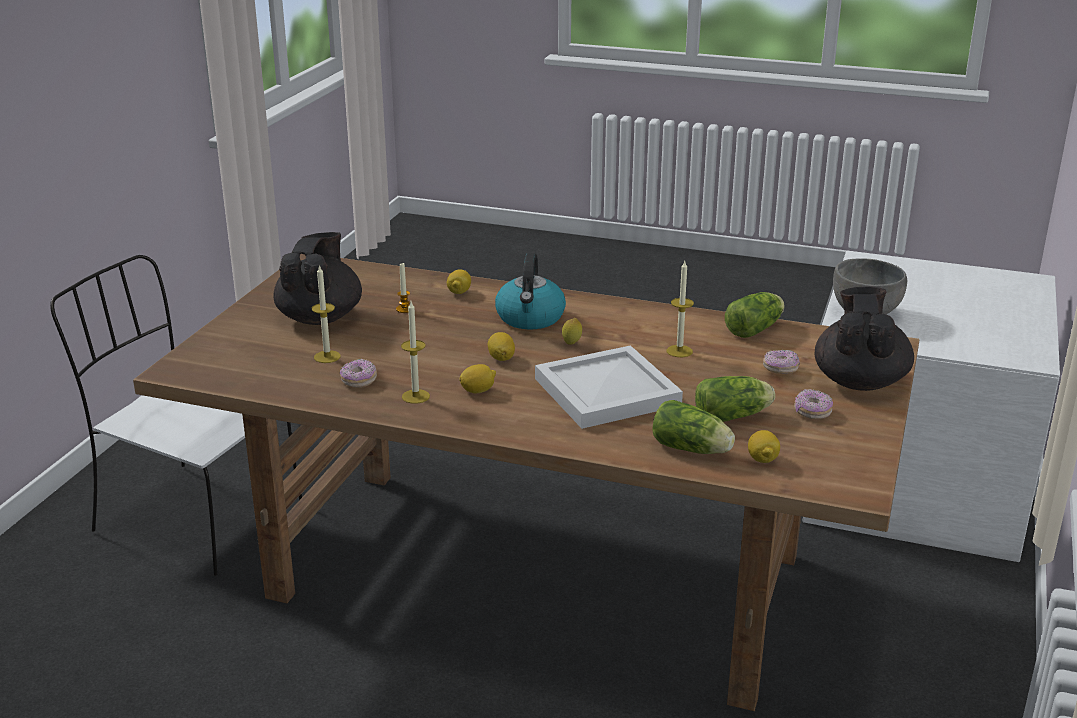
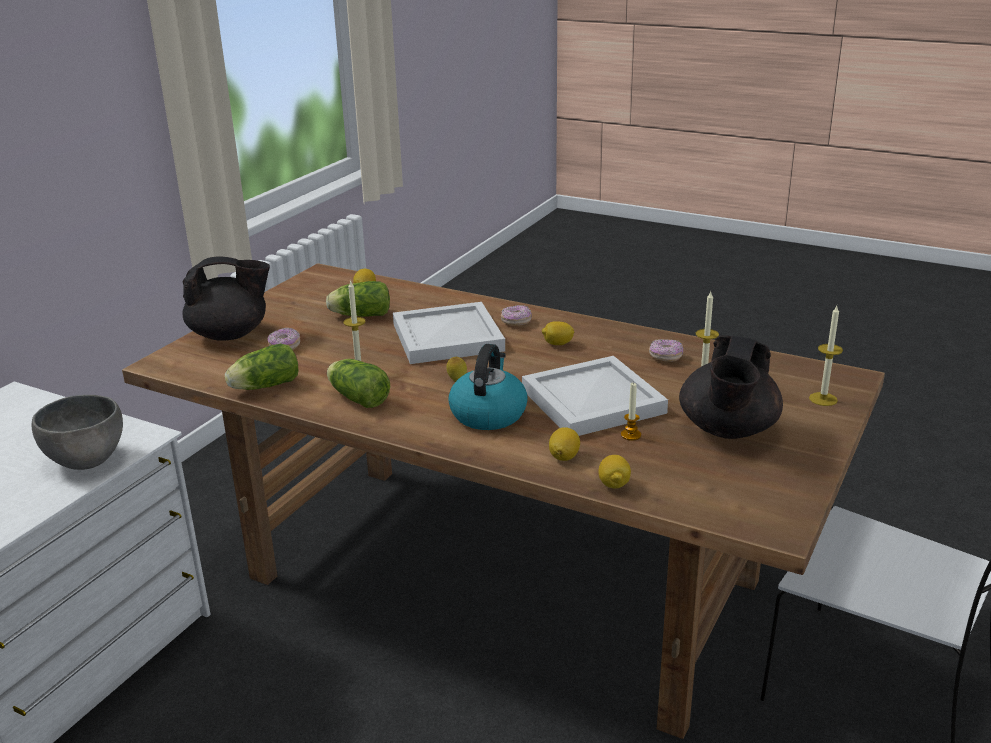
camera: 170 degrees left, 0 degrees up
candle [401,302,430,404] -> candle moved to [809,306,843,406]
lemon [488,332,515,361] -> lemon moved to [598,455,631,489]
lettuce [652,400,735,454] -> lettuce moved to [327,359,390,408]
donut [794,389,833,419] -> donut moved to [501,305,532,325]
black teapot [815,286,914,391] -> black teapot turned 120 degrees counterclockwise [183,256,270,341]
none -> white tray [522,356,668,436]

